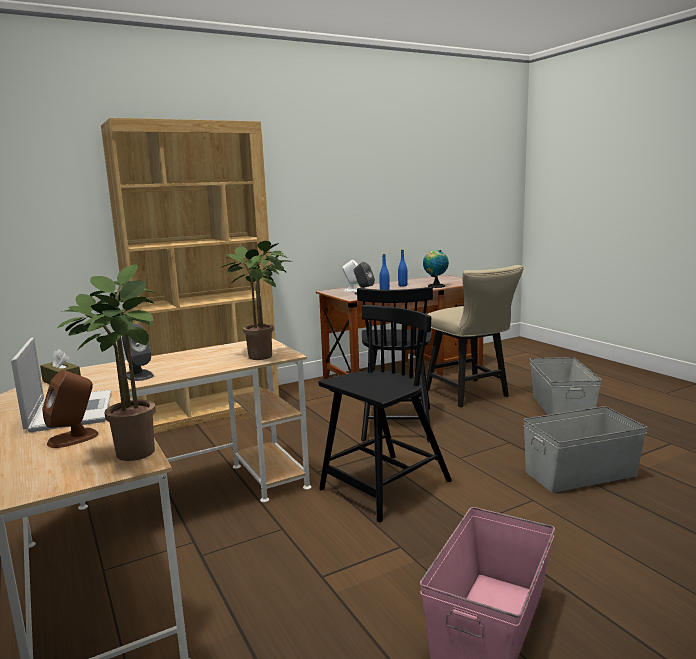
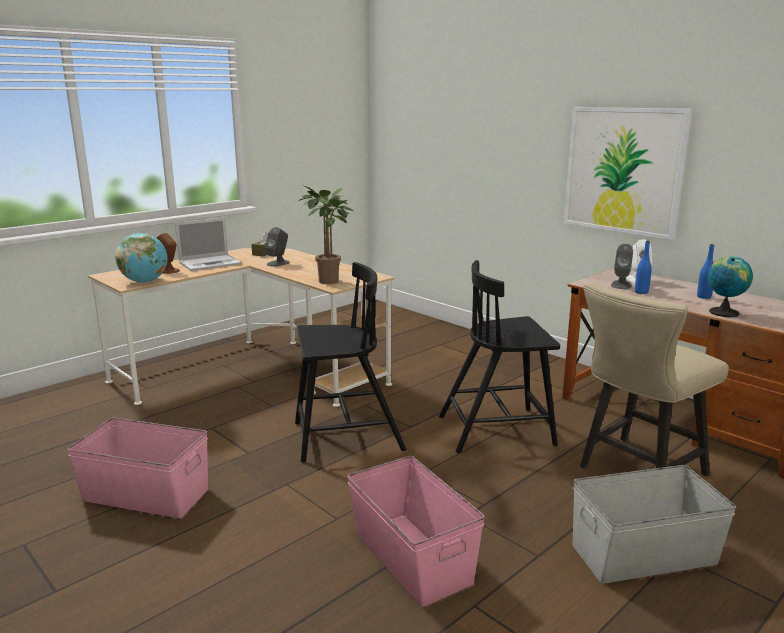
camera: 75 degrees right, 5 degrees up
potted plant [57,264,156,461] -> globe [115,233,168,283]
brown bookcase [101,118,279,433] -> none
black chair [319,305,452,522] -> black chair turned 45 degrees counterclockwise [295,262,406,463]
grey storage box [523,406,647,493] -> pink storage box [347,456,485,607]
none -> picture [564,107,692,240]

